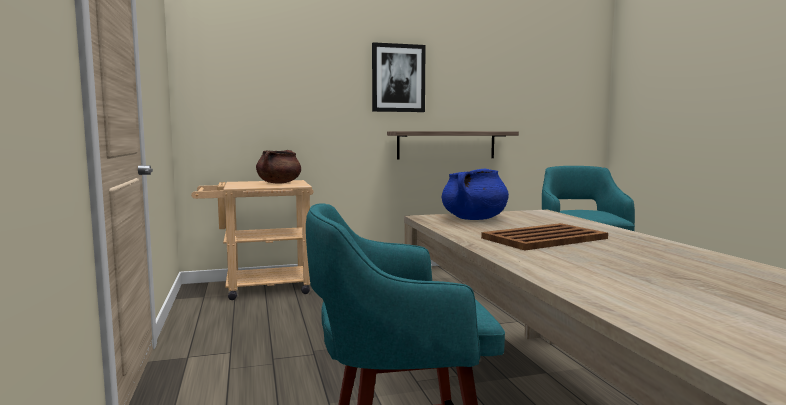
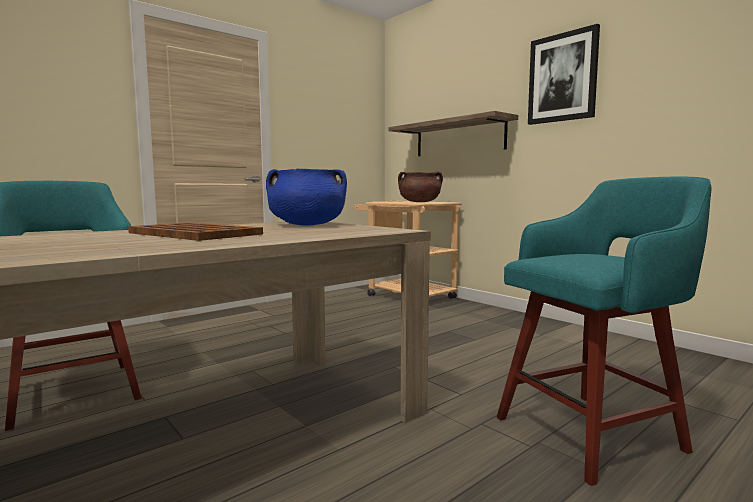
camera: 65 degrees right, 0 degrees up
shelf [387,131,519,160] -> shelf moved to [388,111,518,156]

